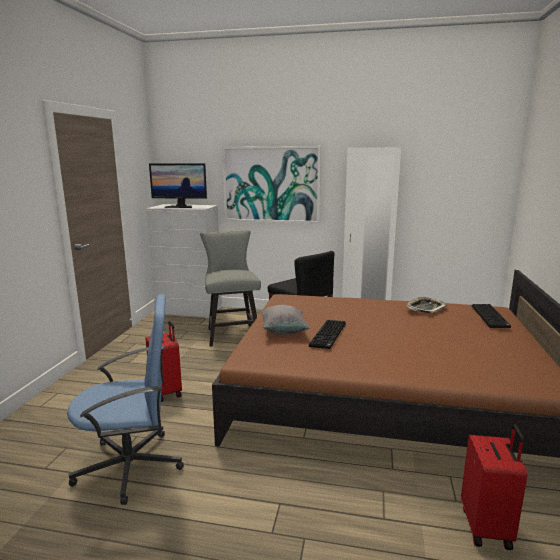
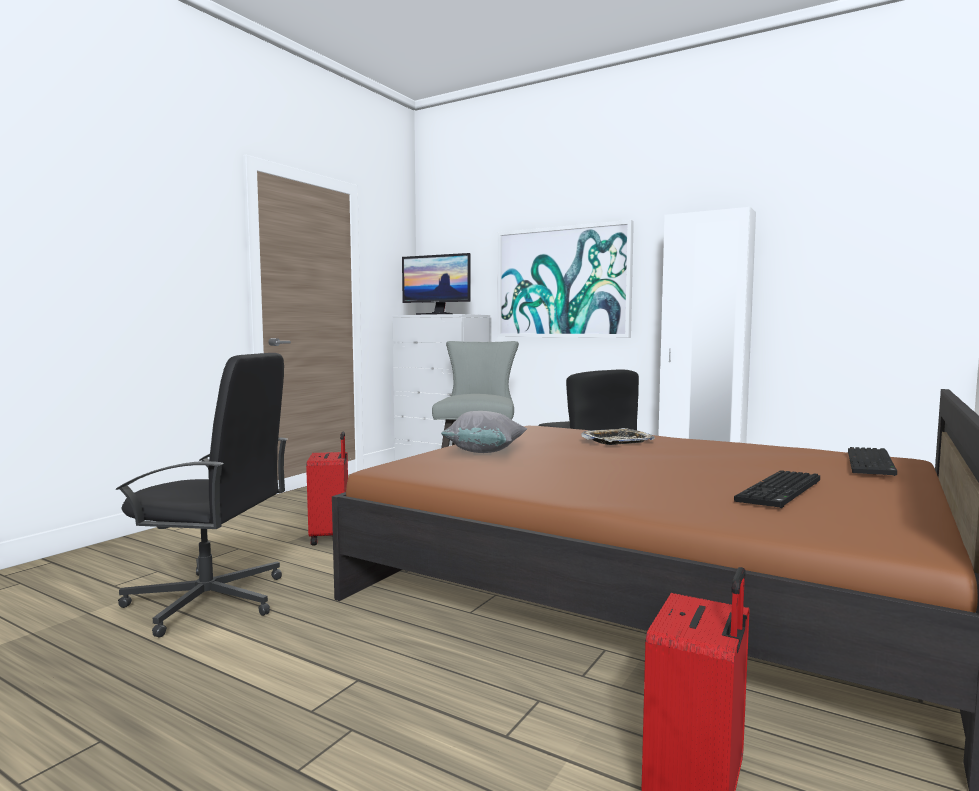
camera: 20 degrees right, 10 degrees down
blue office chair [67,294,184,505] -> black office chair [116,353,287,638]
keyboard [309,320,346,349] -> keyboard moved to [734,470,820,508]
tray [406,297,447,313] -> tray moved to [581,428,655,445]

